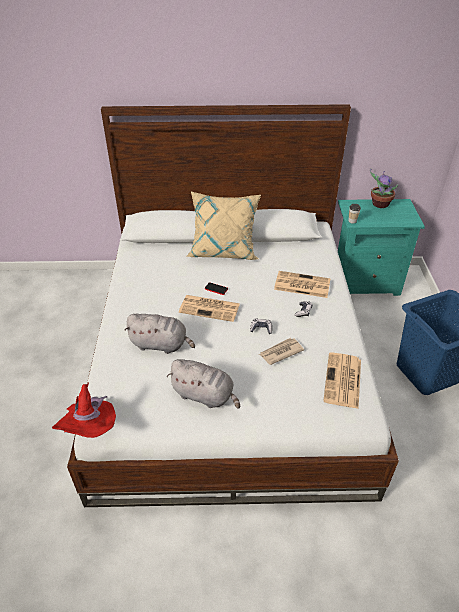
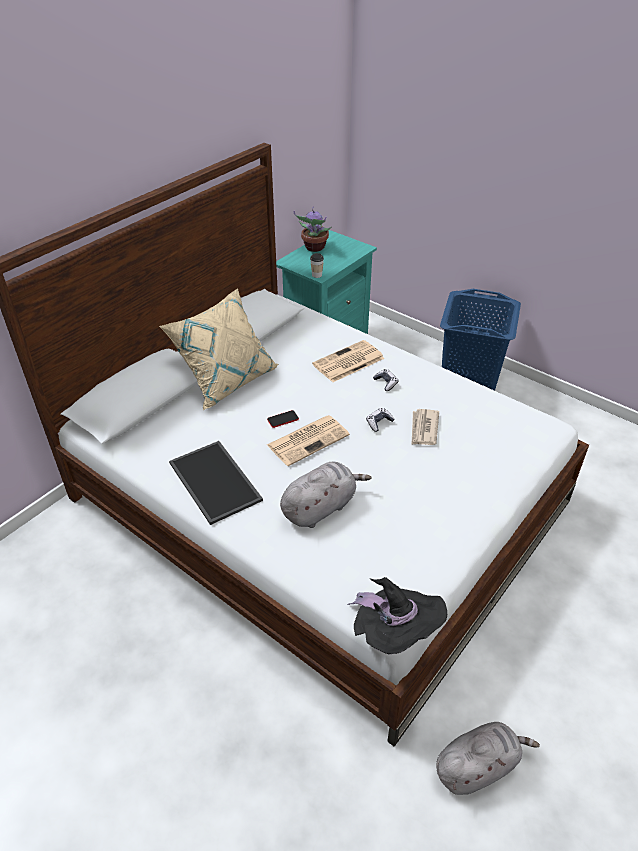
camera: 50 degrees left, 0 degrees up
red hat [52,382,116,438] -> black hat [347,577,447,654]
grey plush toy [167,359,240,409] -> grey plush toy moved to [436,722,540,795]
newspaper [323,352,361,409] -> none
none -> tray [169,441,263,525]

